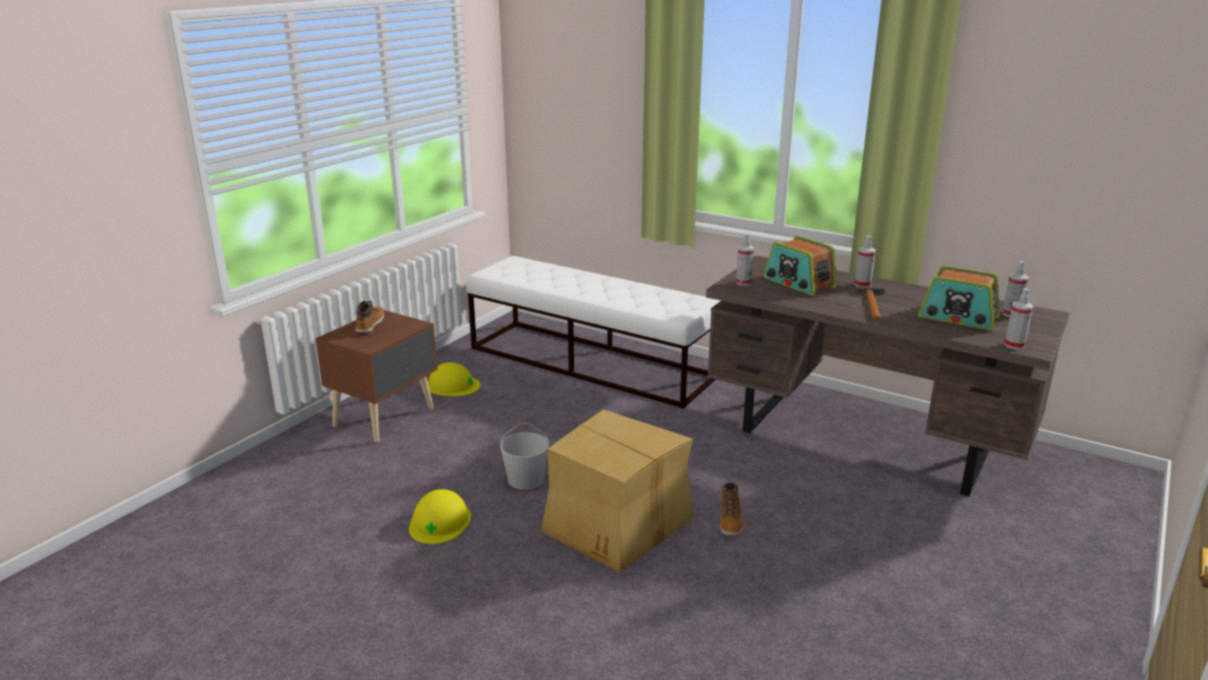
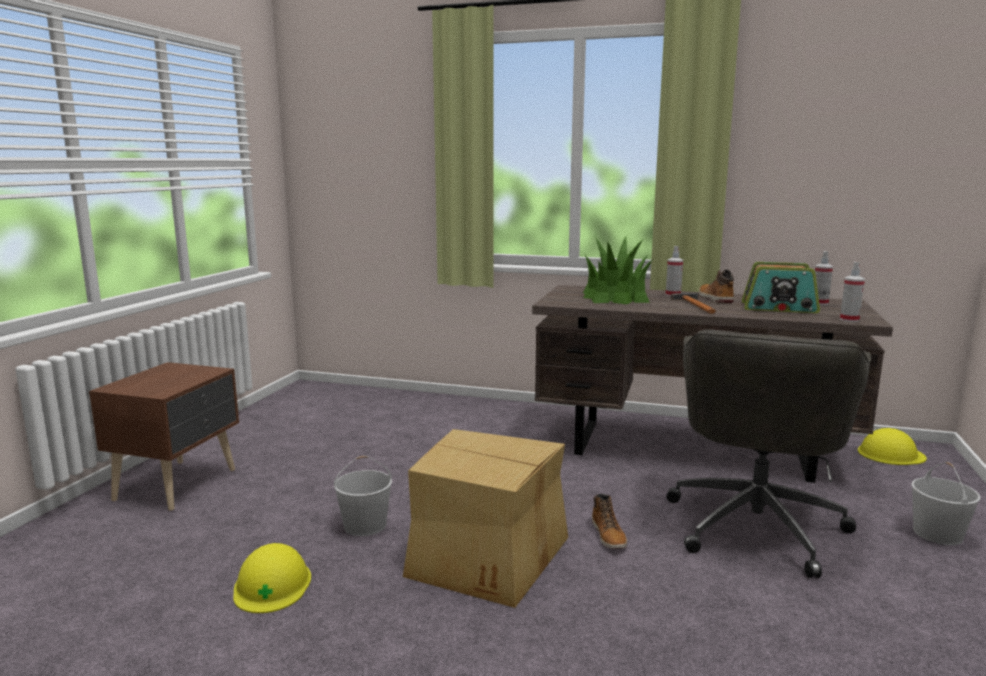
camera: 15 degrees left, 10 degrees down
boot [355,300,384,335] -> boot moved to [699,270,734,303]
yellow hard hat [428,362,481,396] -> yellow hard hat moved to [858,428,927,465]
white bench [466,256,721,409] -> none
spray bottle [736,233,754,286] -> none
radio [764,236,837,295] -> potted plant [583,237,652,304]
none -> grey office chair [666,329,871,578]
none -> white bucket [911,462,981,545]

